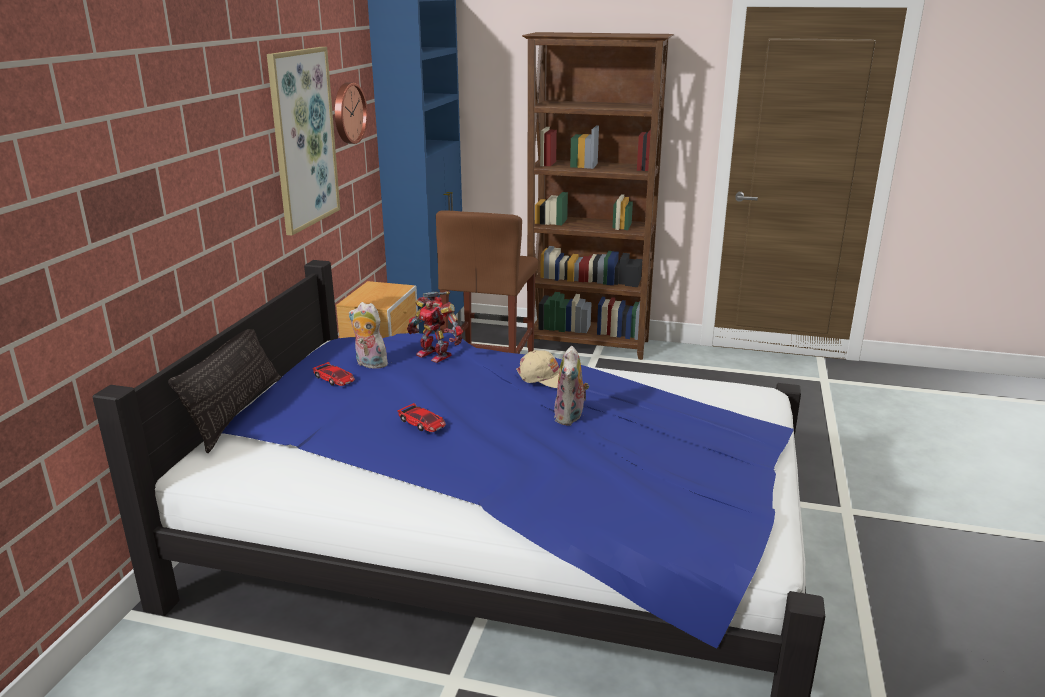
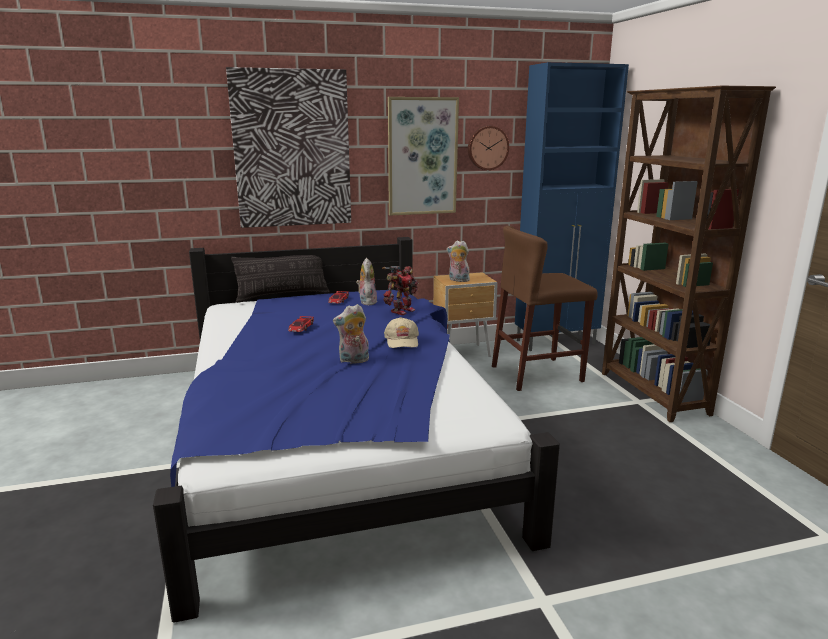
camera: 60 degrees right, 5 degrees down
toy robot [407,291,463,363] -> toy robot turned 150 degrees counterclockwise [382,266,419,315]
none -> picture [226,67,351,228]
none -> plush toy [447,240,470,282]

